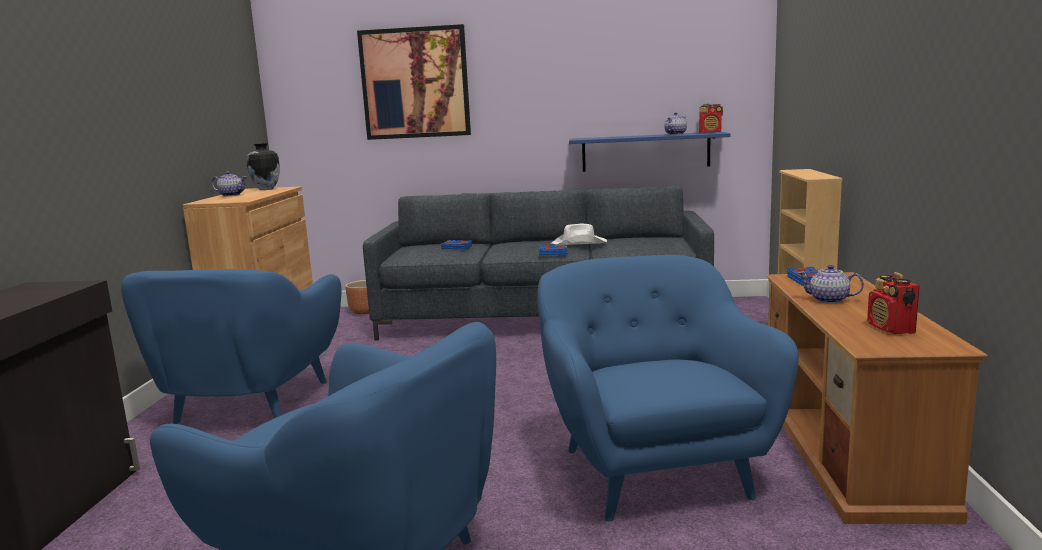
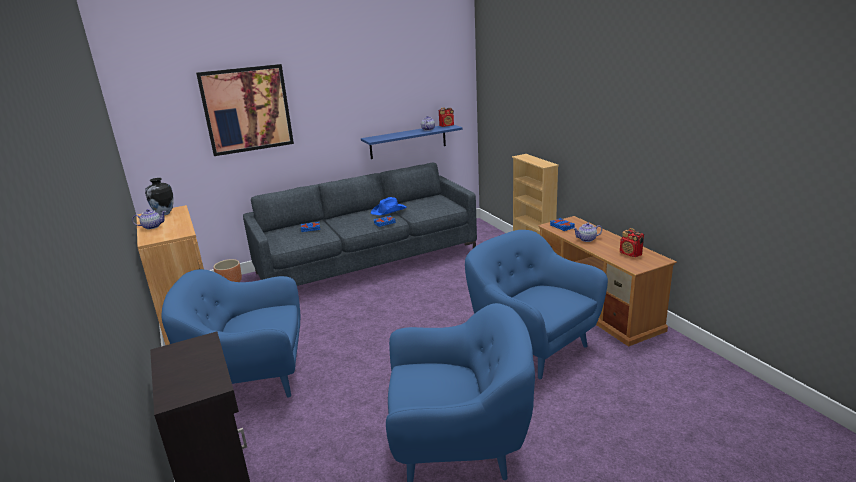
camera: 30 degrees left, 10 degrees up
blue armchair [121,269,342,424] -> blue armchair turned 105 degrees clockwise [161,269,300,398]
white hat [551,224,607,245] -> blue hat [371,197,407,215]

